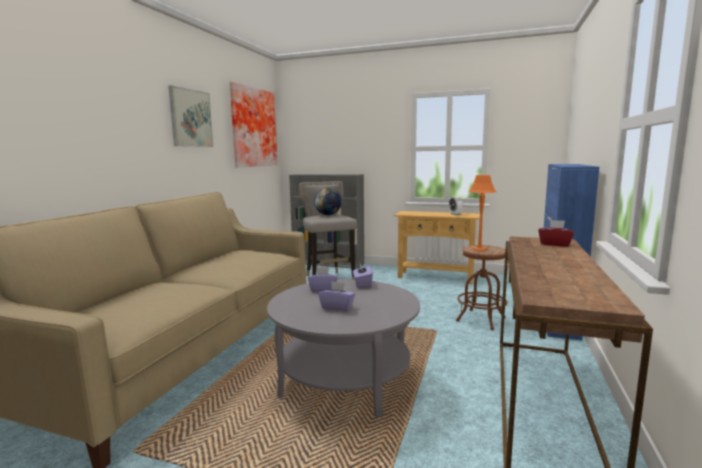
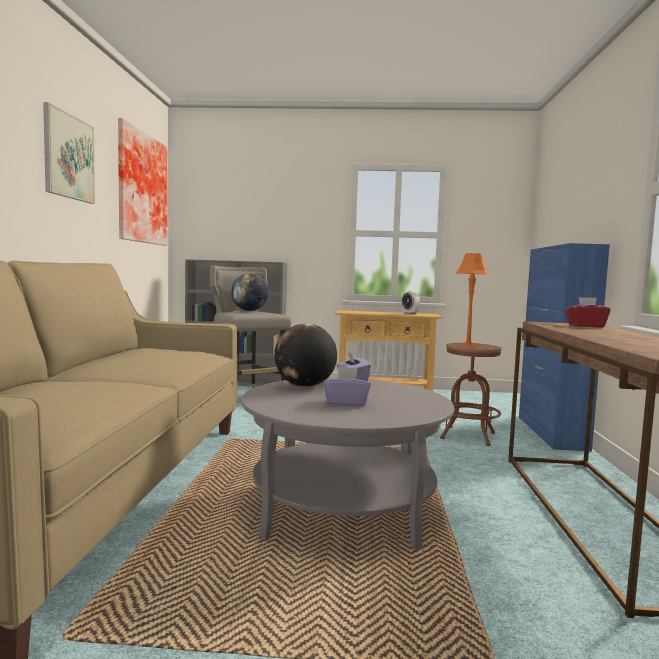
camera: 15 degrees left, 5 degrees down
purple tissue box [308,267,338,292] -> globe [275,324,337,387]

